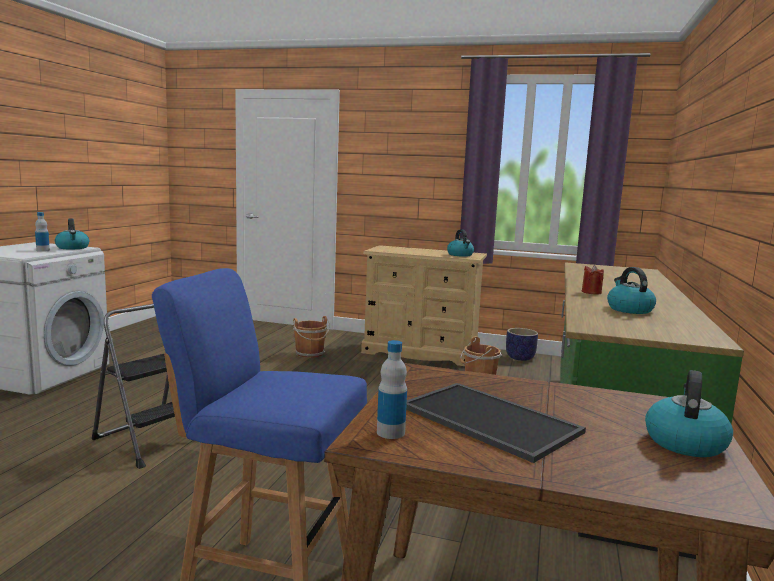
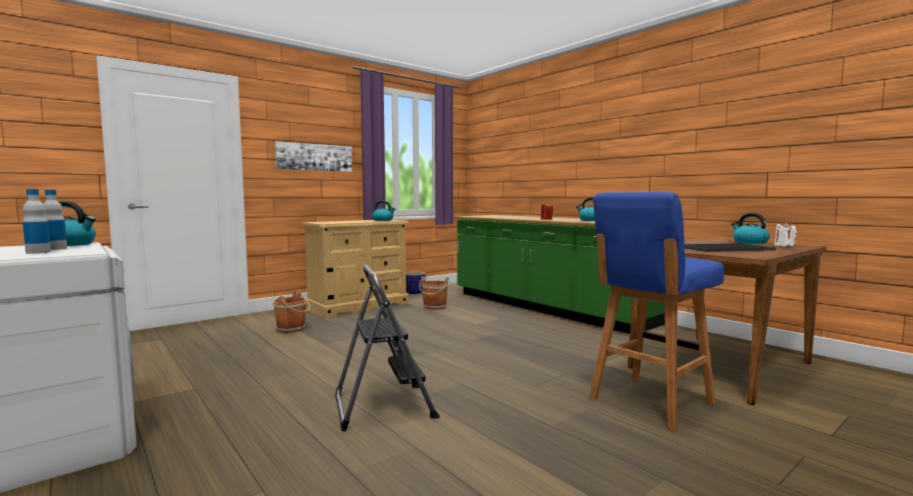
camera: 55 degrees left, 5 degrees down
bottle [377,340,407,439] -> bottle moved to [23,189,51,254]
none -> picture [275,141,352,172]
none -> white candle [775,223,796,247]

